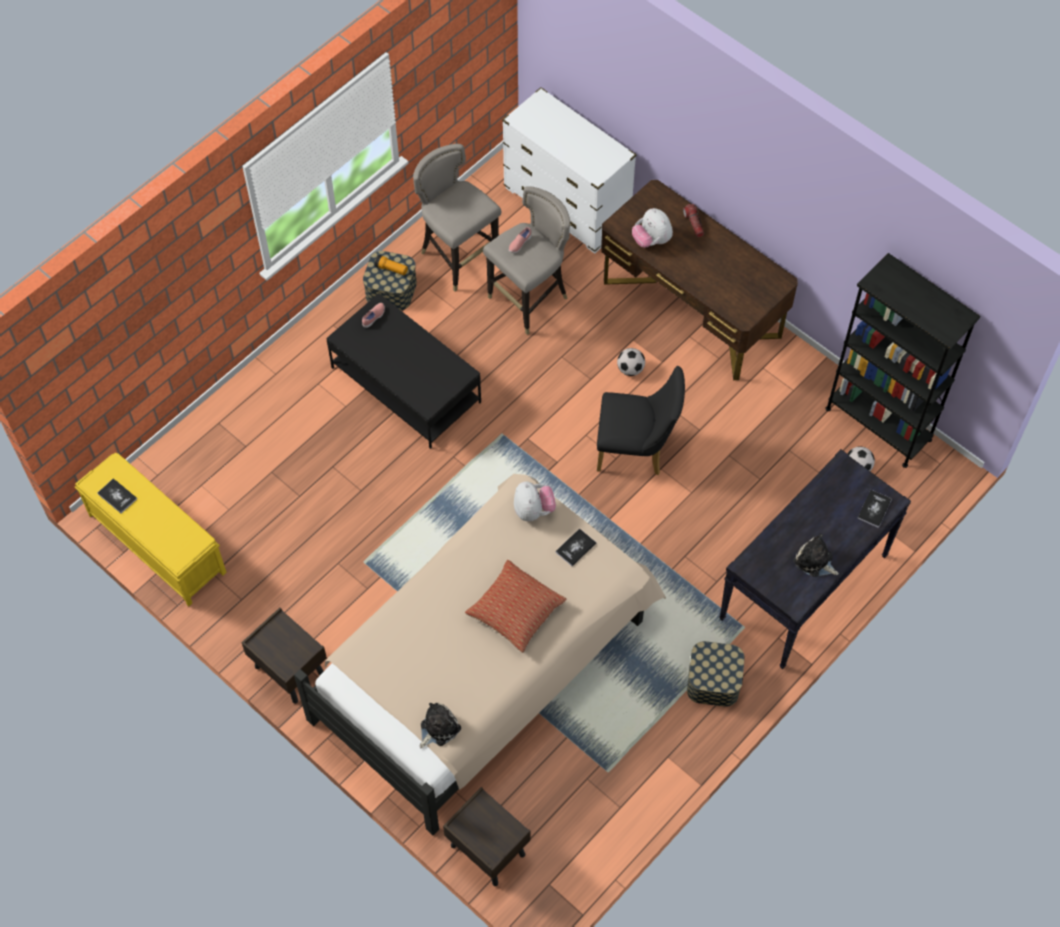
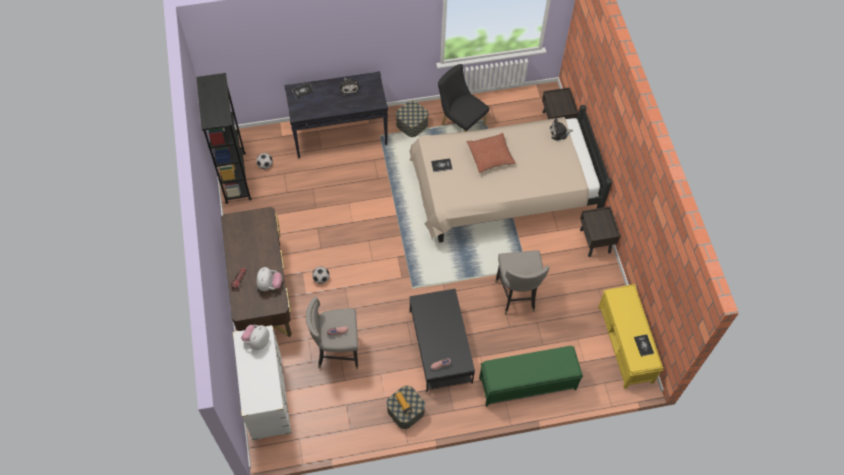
camera: 145 degrees left, 0 degrees up
grey stool [413,144,501,291] -> grey stool moved to [495,250,550,315]
plush toy [514,481,556,521] -> plush toy moved to [241,325,270,350]
black chair [597,366,685,475] -> black chair moved to [438,64,489,132]
none -> green bench [479,346,583,407]

